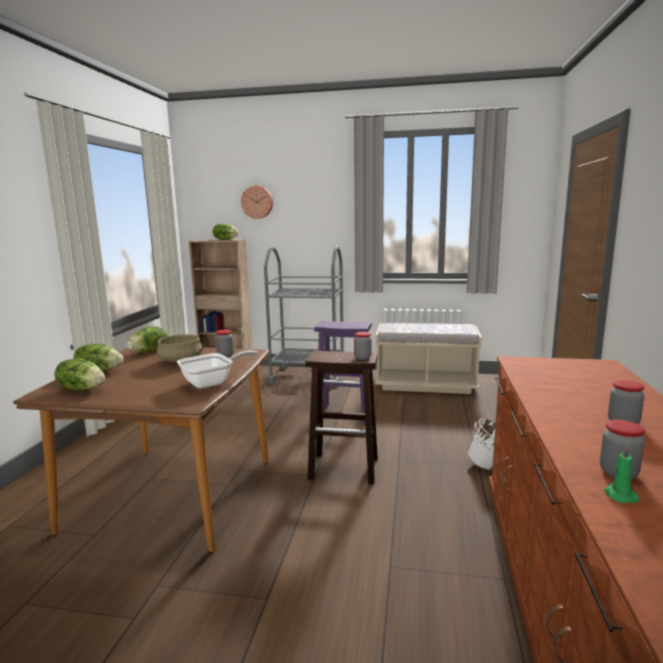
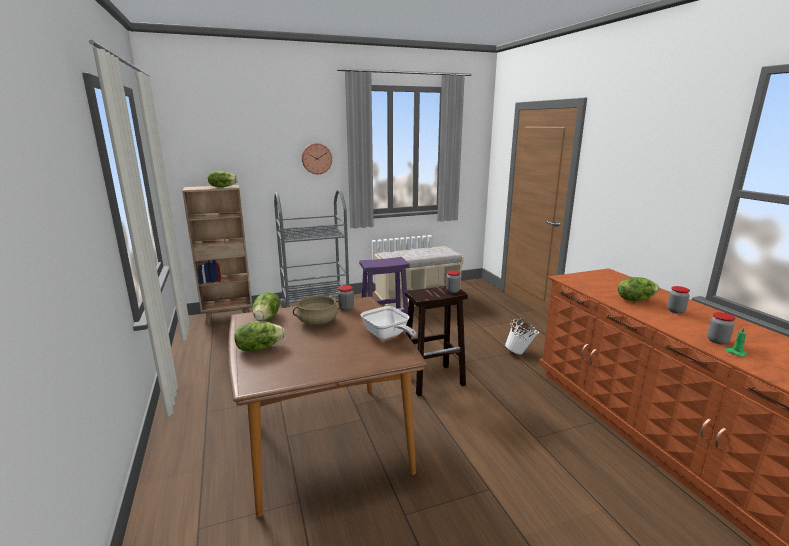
camera: 30 degrees left, 5 degrees up
lettuce [54,358,105,391] -> lettuce moved to [618,277,659,301]
frying pan [177,350,257,388] -> frying pan turned 120 degrees clockwise [361,306,416,340]
wall clock [241,186,273,219] -> wall clock moved to [302,143,332,174]

